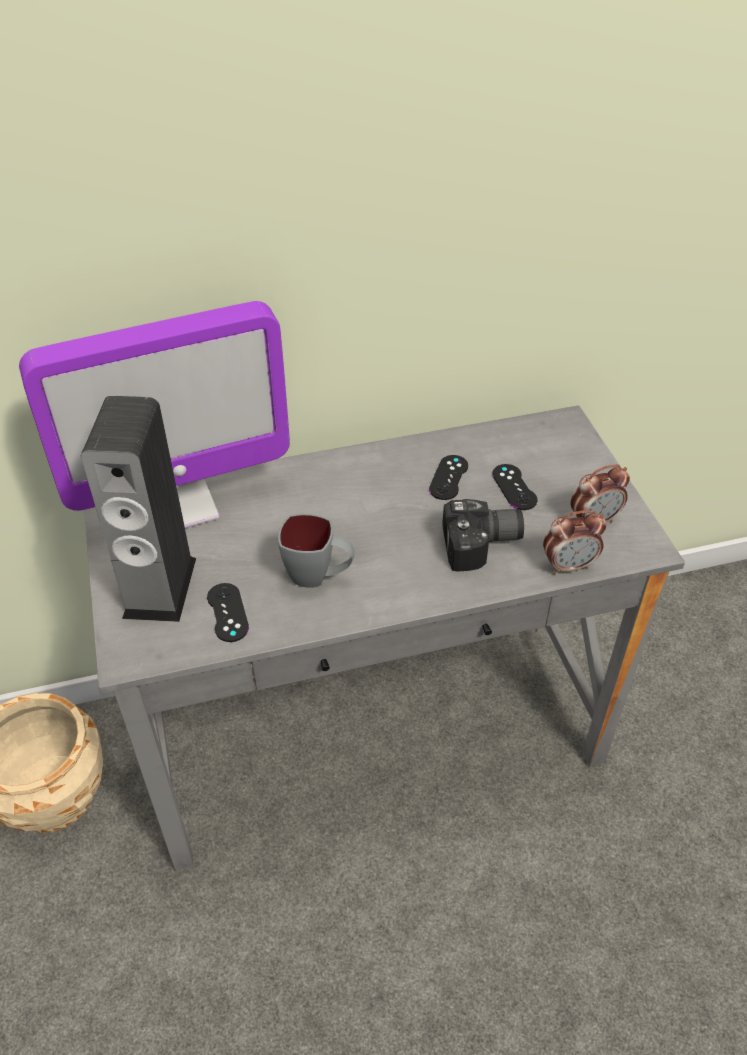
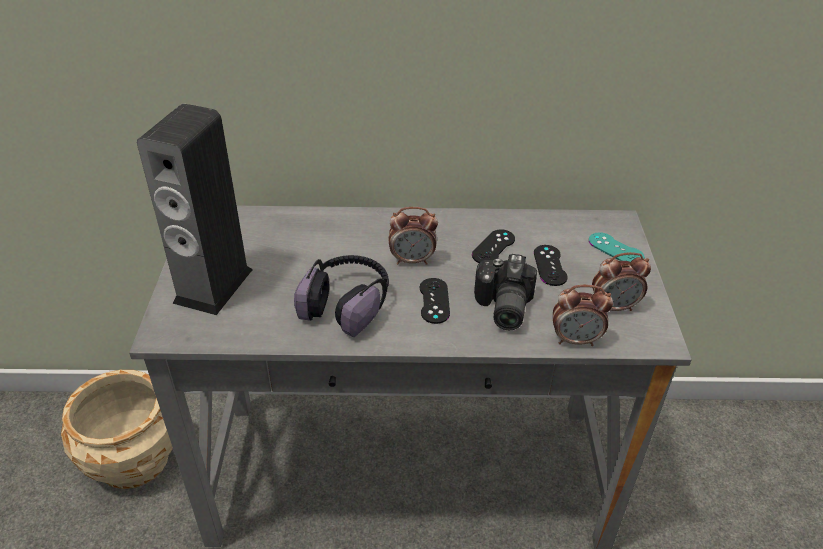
camera: 15 degrees right, 5 degrees down
monitor [19,301,290,528] -> none
black game controller [207,583,249,642] -> black game controller moved to [420,278,450,324]
grey mug [278,513,354,588] -> headphones [294,255,389,337]
camera [442,499,524,572] -> camera turned 90 degrees clockwise [474,254,537,330]
none -> alarm clock [389,207,438,265]
none -> turquoise game controller [589,232,645,262]

